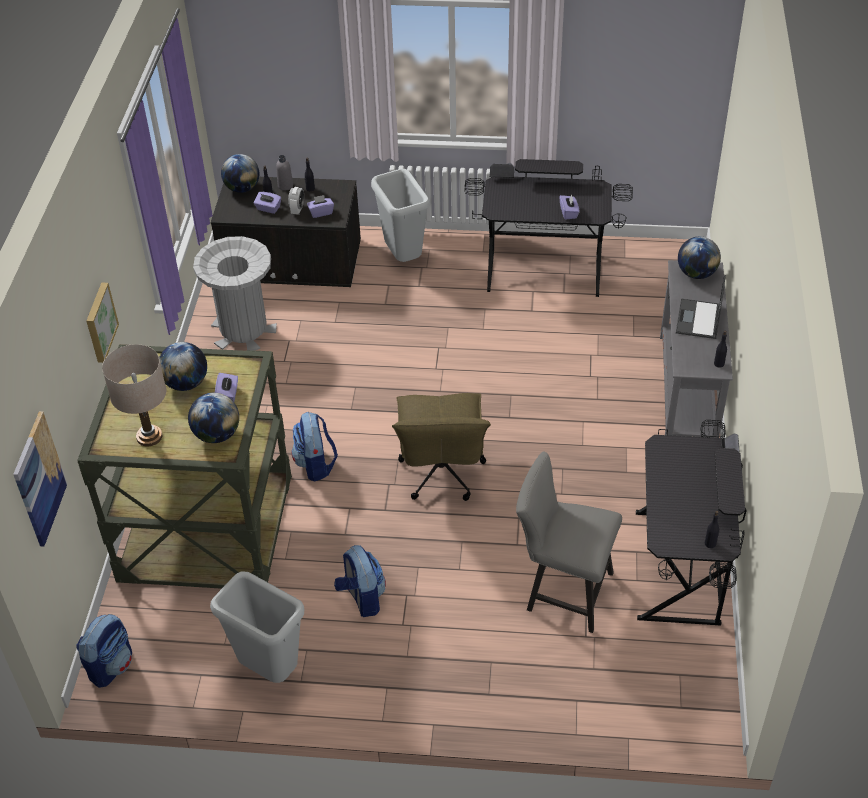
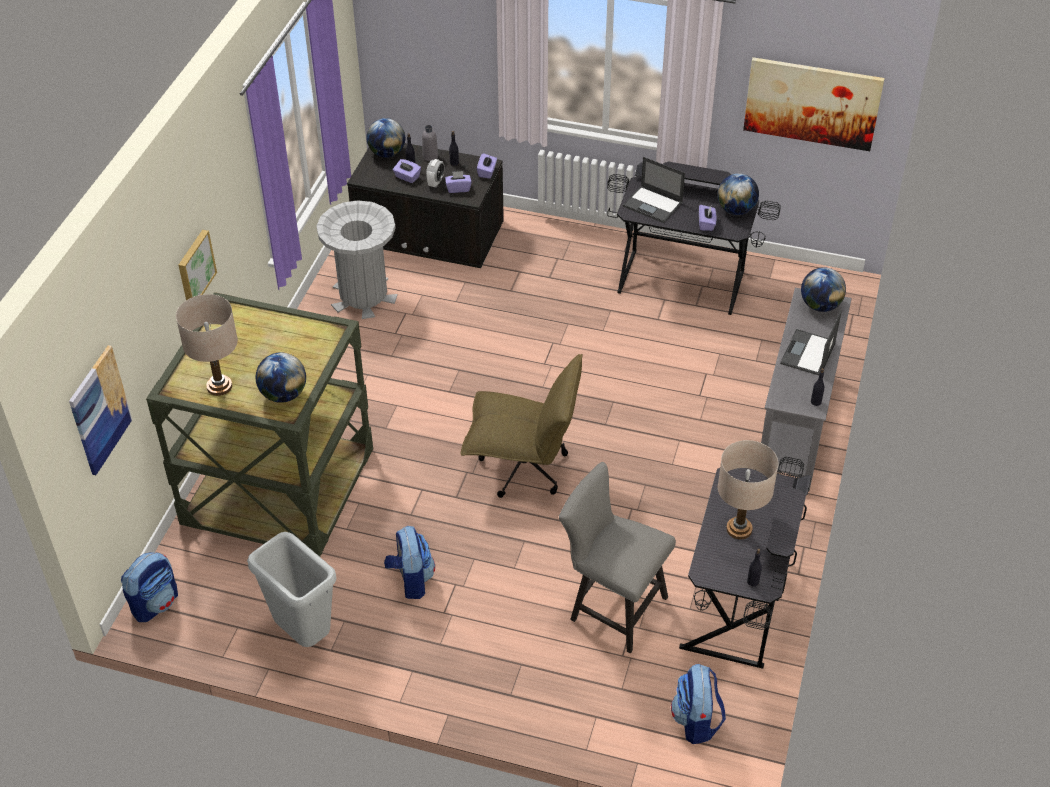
camera: 10 degrees right, 0 degrees up
globe [159,342,207,391] -> globe moved to [717,173,759,215]
purple tissue box [215,373,238,402] -> purple tissue box moved to [477,153,497,179]
backpack [292,412,338,482] -> backpack moved to [671,664,726,744]
grey trash can [371,169,430,262] -> none
beige office chair [392,393,491,501] -> beige office chair turned 90 degrees counterclockwise [461,354,583,498]
none -> laptop [623,157,685,223]
none -> beige table lamp [718,440,778,539]
none -> picture [743,57,885,151]

